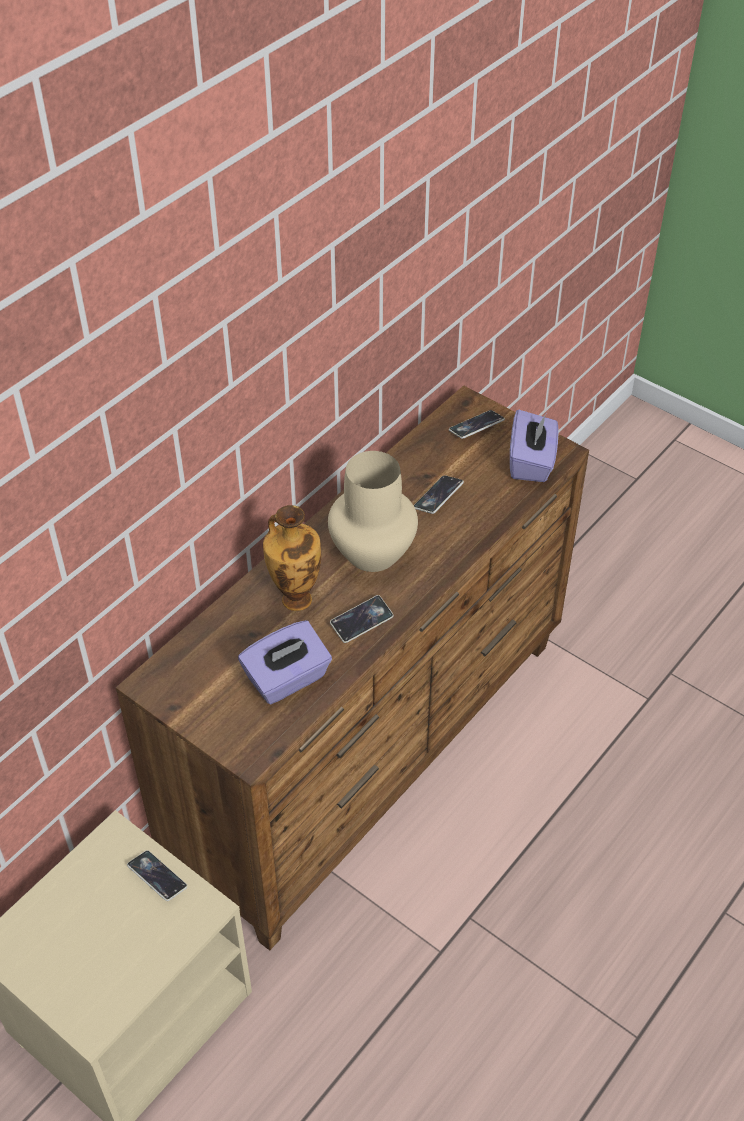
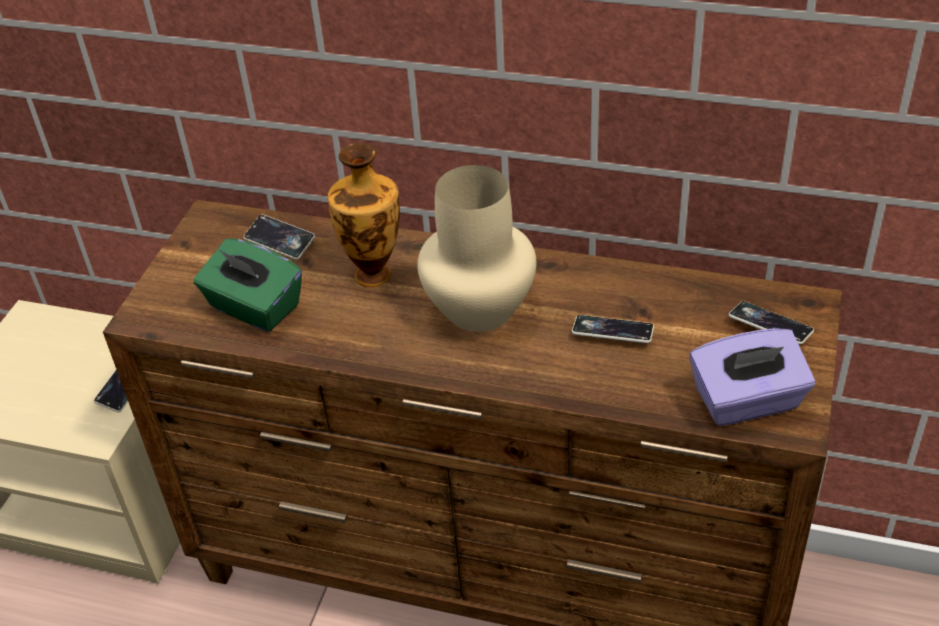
camera: 70 degrees right, 5 degrees down
purple tissue box [238,620,332,704] -> green tissue box [194,238,302,332]
phone [330,595,393,643] -> phone moved to [244,214,315,260]

